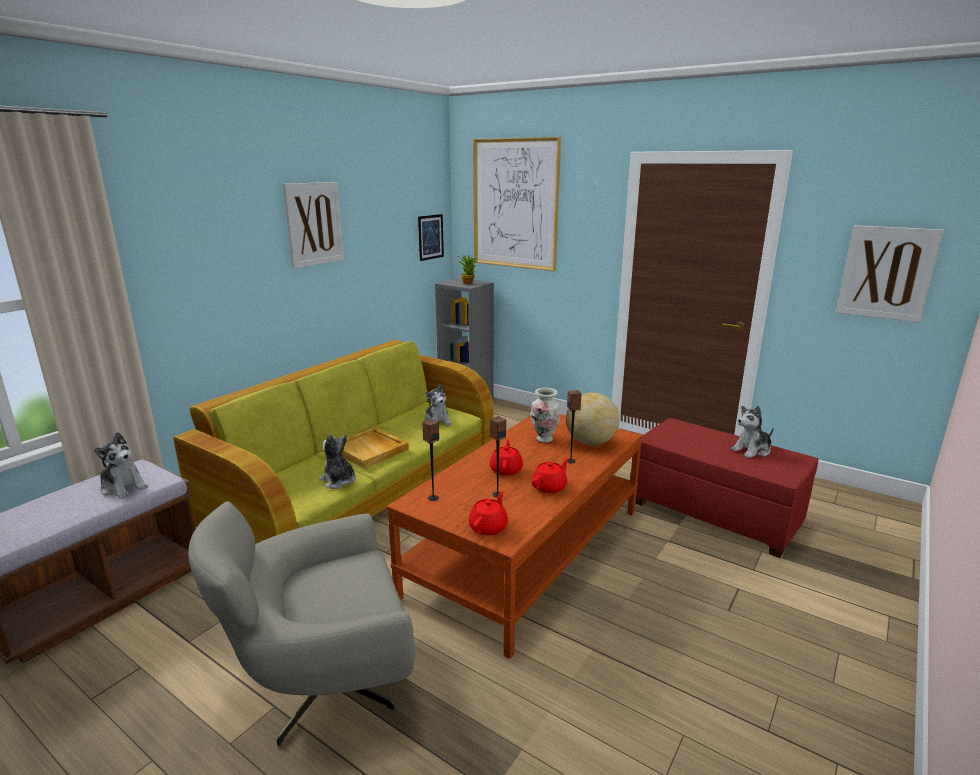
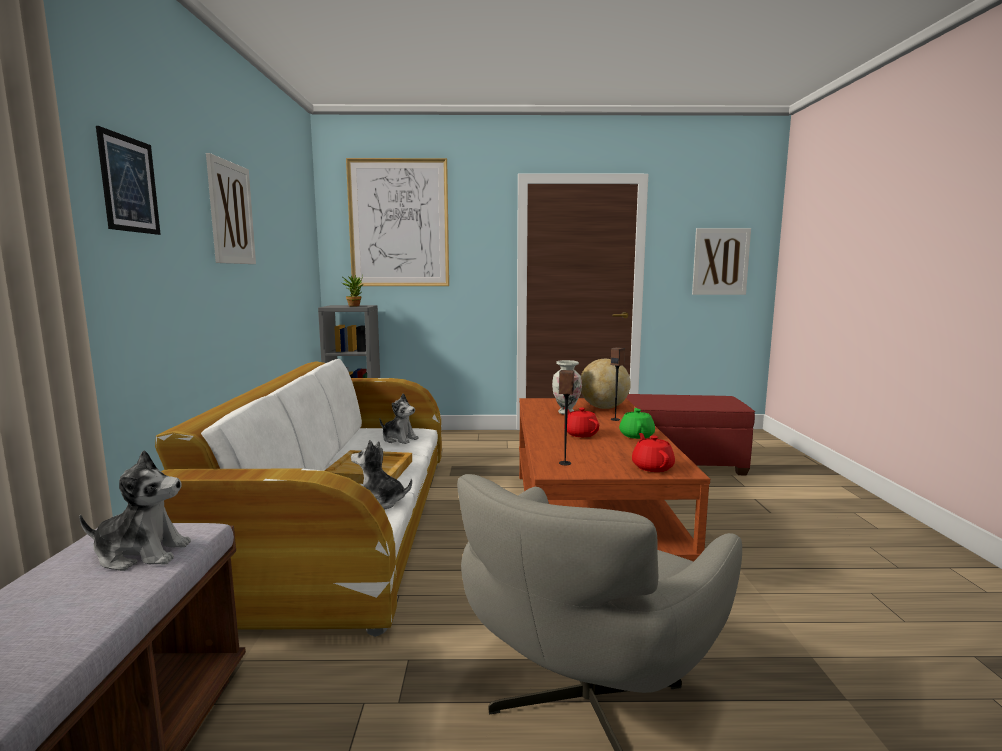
camera: 35 degrees left, 10 degrees down
green sofa [173,340,494,544] -> white sofa [155,359,442,637]
picture [418,214,444,261] -> picture moved to [96,126,161,235]
speaker [490,416,506,498] -> none
red teapot [532,458,569,493] -> green teapot [619,408,655,439]
plush toy [731,406,774,458] -> none

